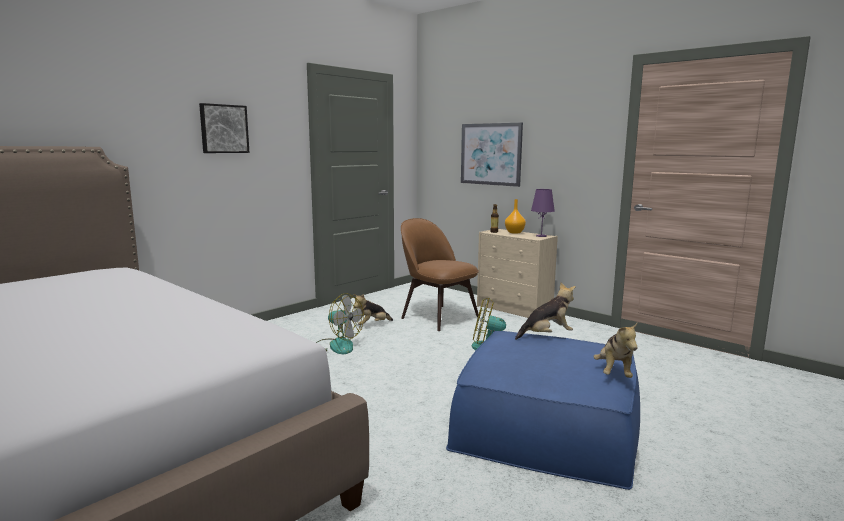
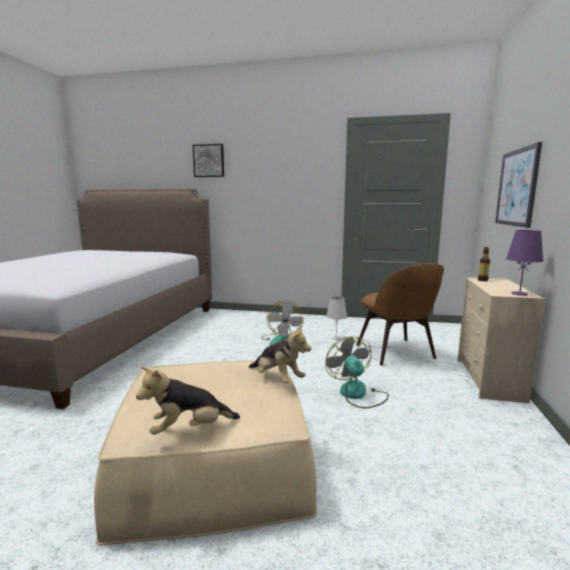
camera: 60 degrees right, 0 degrees up
picture [199,103,250,153] -> picture moved to [193,144,224,177]
plush toy [353,294,393,325] -> white table lamp [326,296,347,340]
brown chair [401,218,479,331] -> brown chair turned 150 degrees clockwise [356,263,444,365]
blue ottoman [446,331,640,490] -> beige ottoman [94,360,317,545]
orange vase [505,199,526,234] -> none

